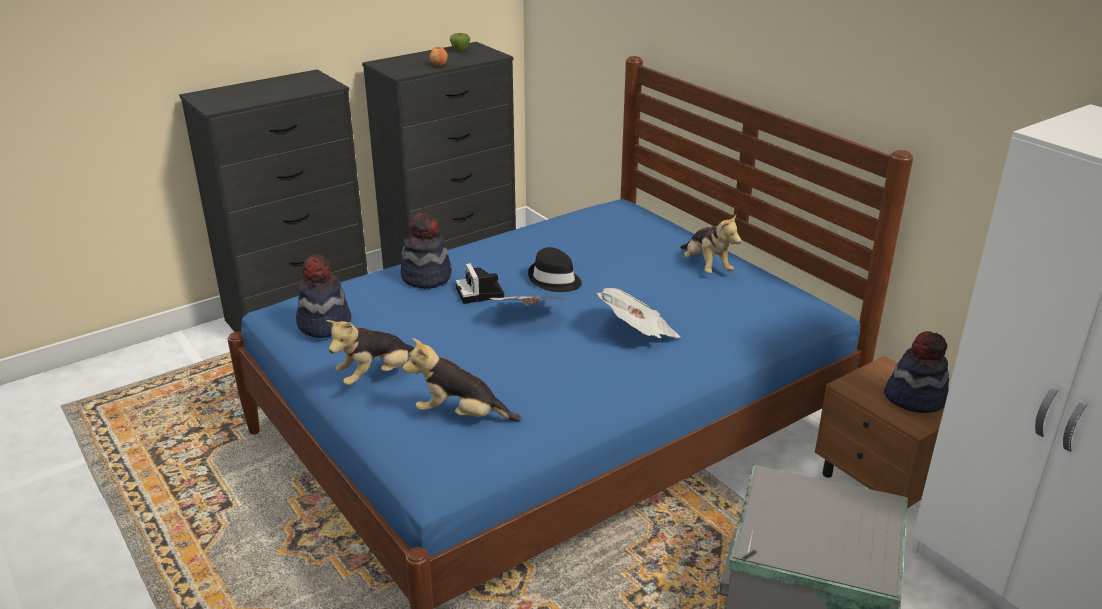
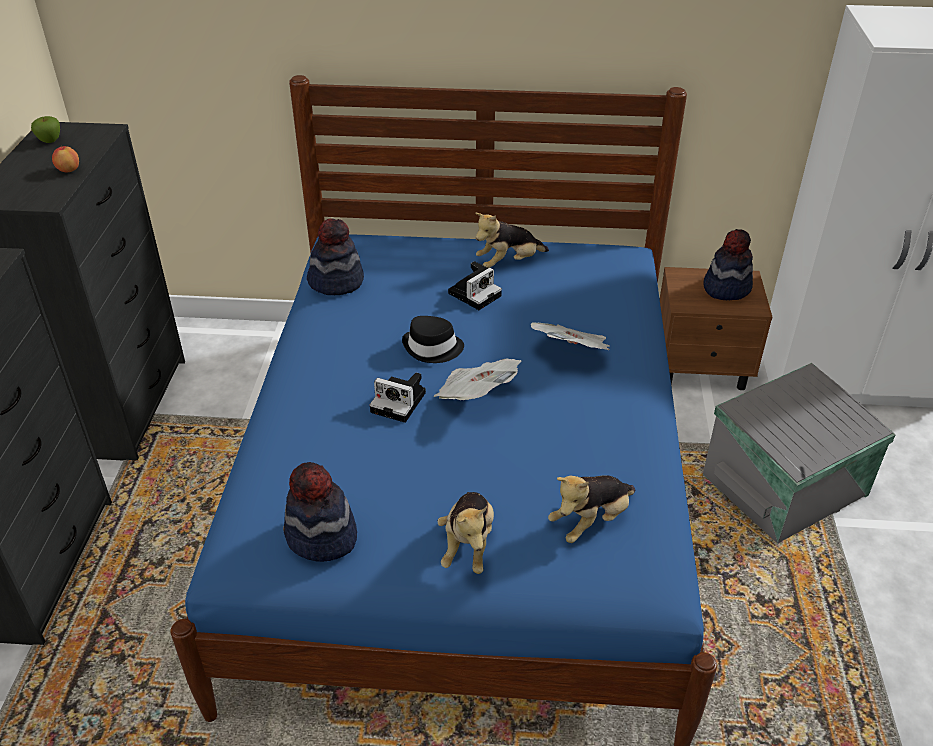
camera: 50 degrees left, 10 degrees up
hat [401,213,452,289] -> hat moved to [307,218,364,295]
plush toy [680,213,741,273] -> plush toy turned 135 degrees clockwise [475,213,549,268]
none -> camera [448,261,502,310]

